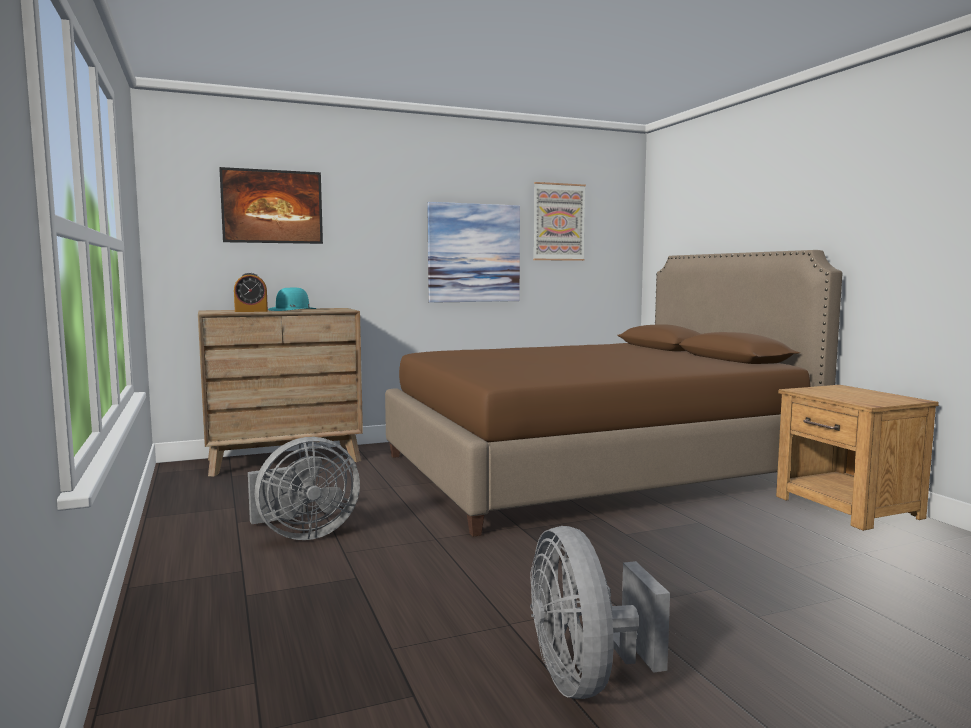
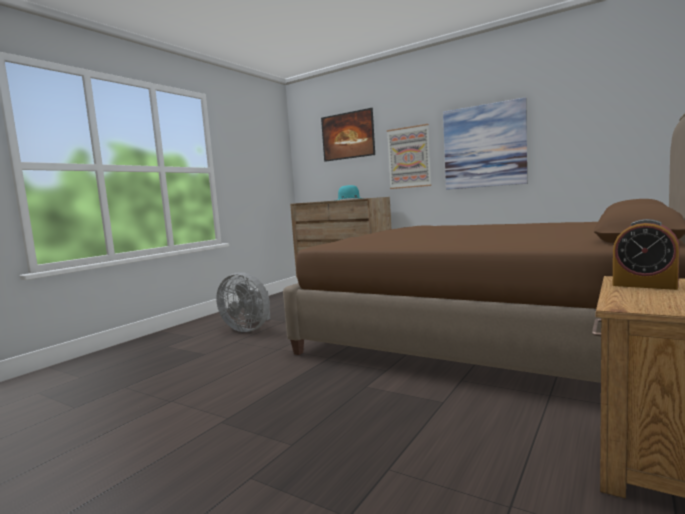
camera: 55 degrees right, 0 degrees up
alarm clock [234,273,268,312] -> alarm clock moved to [613,219,680,290]
grey fan [530,526,670,699] -> none
picture [533,182,586,261] -> picture moved to [387,124,431,189]

